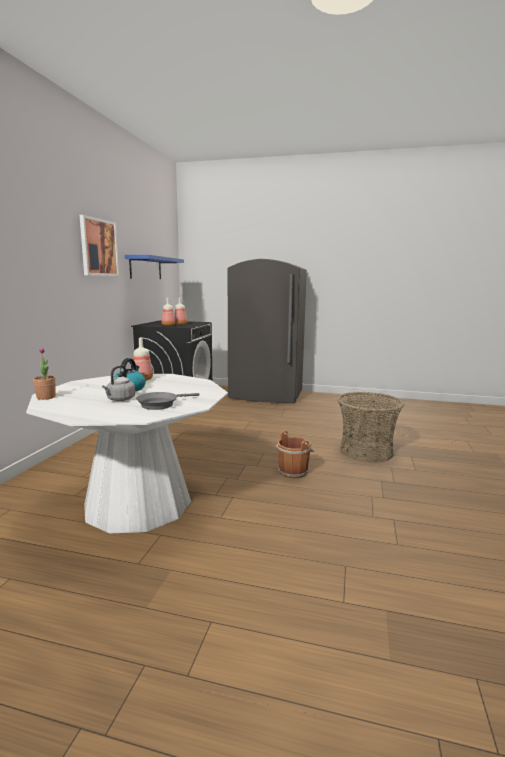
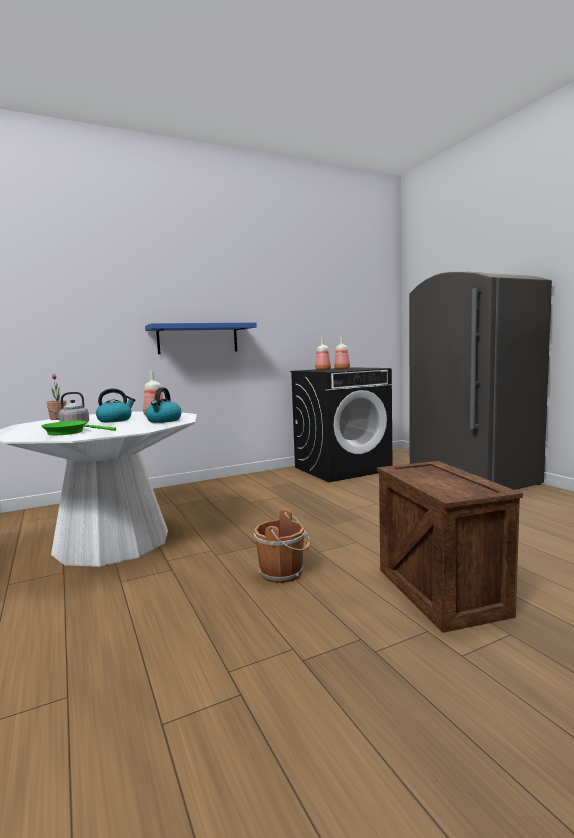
camera: 50 degrees right, 5 degrees down
picture [80,215,119,276] -> none
blue shelf [125,255,184,279] -> blue shelf moved to [145,323,257,354]
grey frying pan [136,392,200,410] -> green frying pan [41,421,116,435]
basket [337,392,404,463] -> crate [377,461,523,633]
none -> kettle [146,388,182,423]

